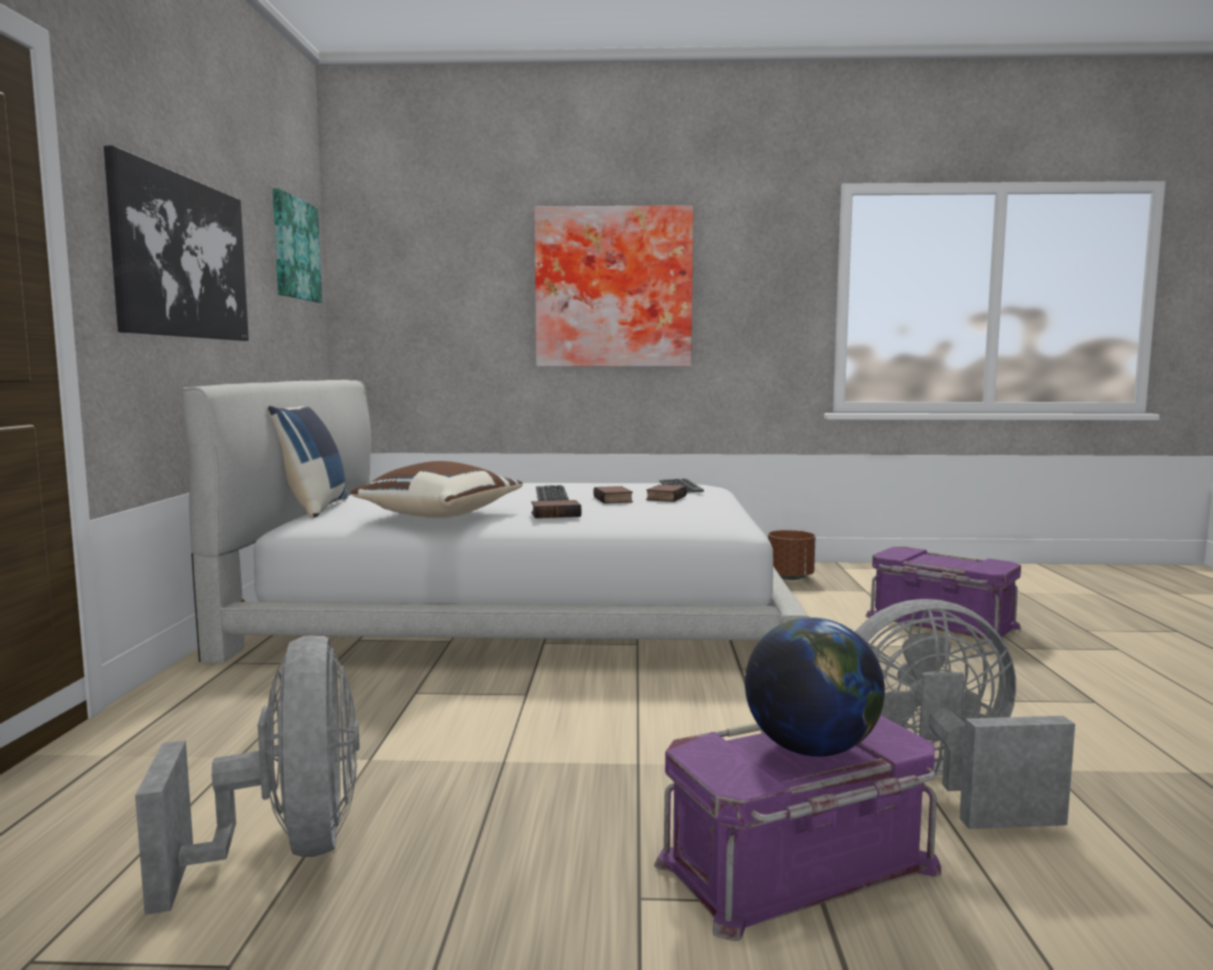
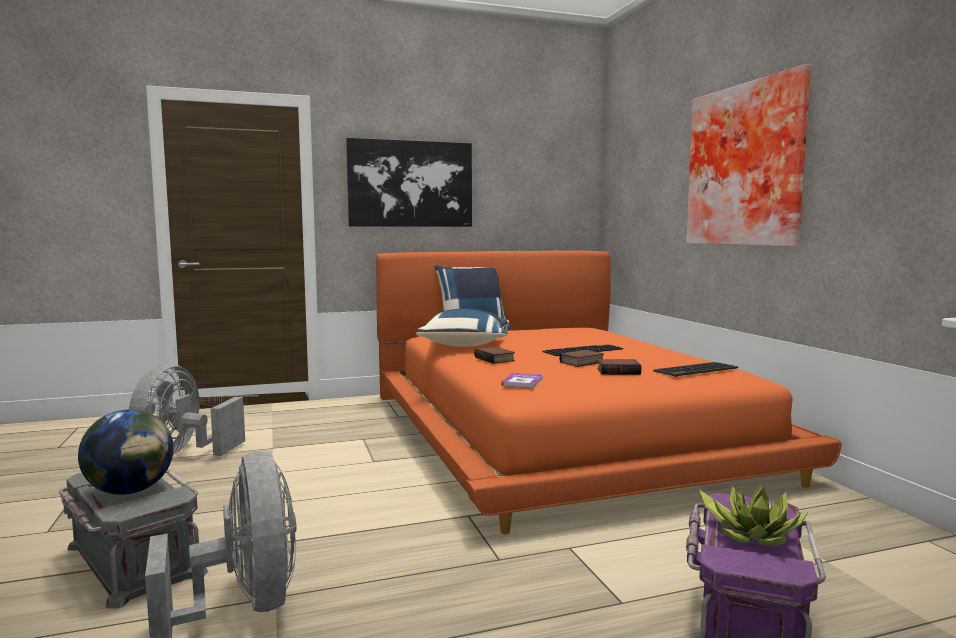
camera: 70 degrees right, 0 degrees up
grey fan [135,635,359,915] -> grey fan turned 135 degrees clockwise [129,364,245,456]
white bed [182,380,809,663] -> orange bed [376,251,842,534]
picture [273,188,322,303] -> none
brown pillow [351,461,523,518] -> blue pillow [416,308,509,347]
purple storage box [654,715,941,941] -> grey storage box [59,469,208,608]
brown planter [768,530,816,580] -> none
none -> book [501,372,543,389]
none -> potted plant [699,486,808,546]

